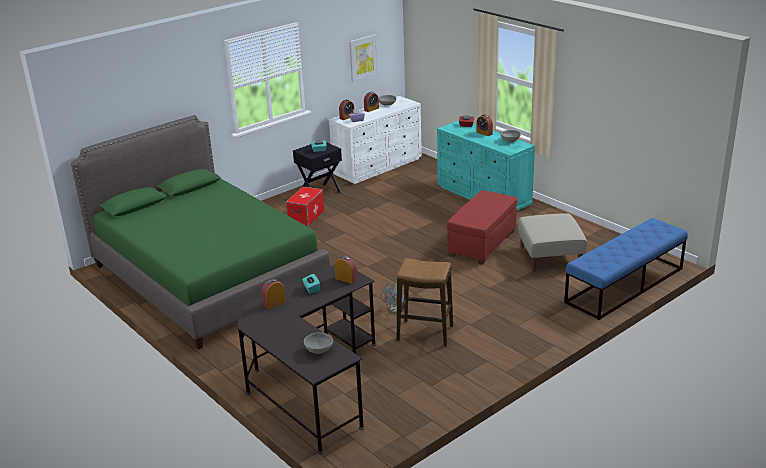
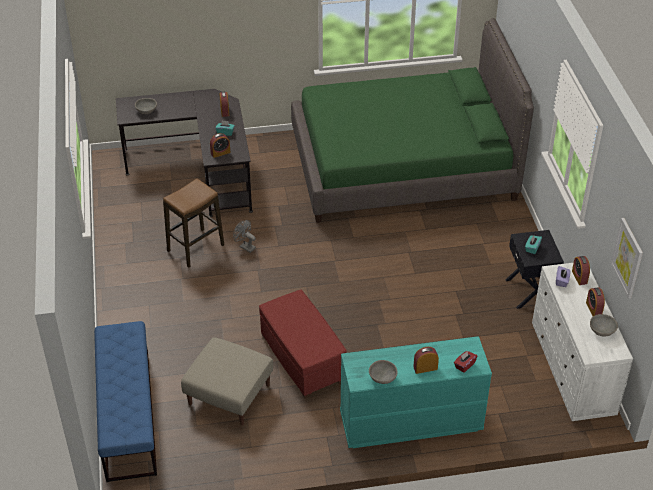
camera: 120 degrees right, 15 degrees up
storage box [286,187,324,227] -> none

